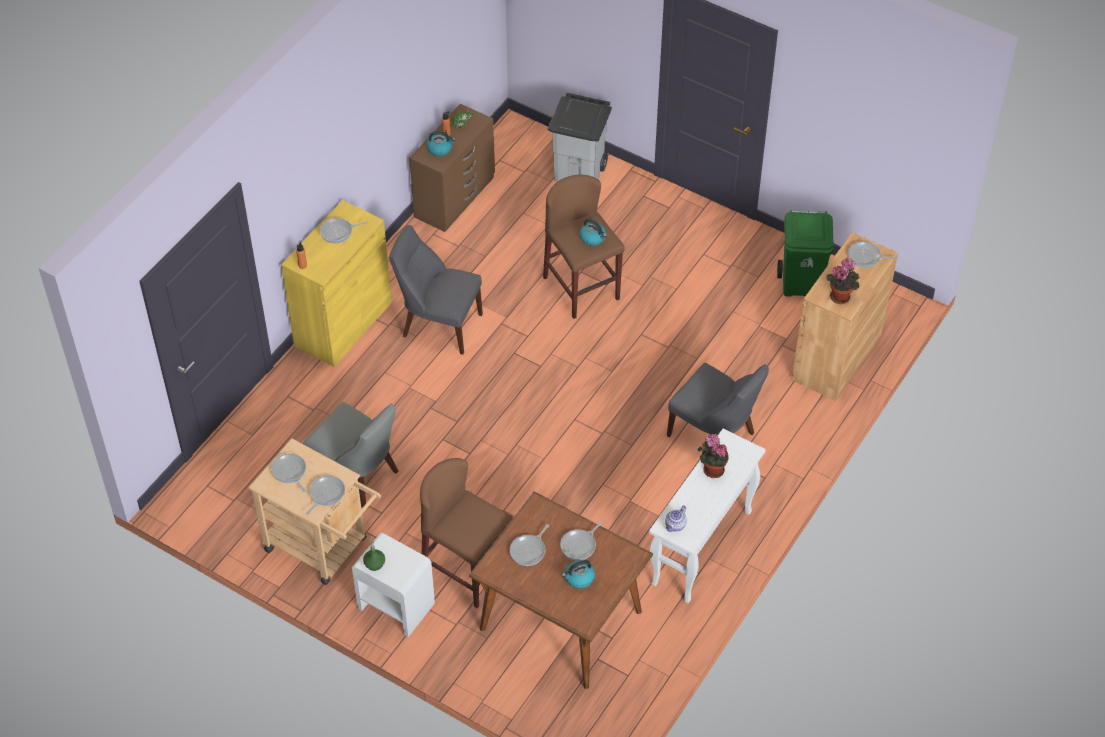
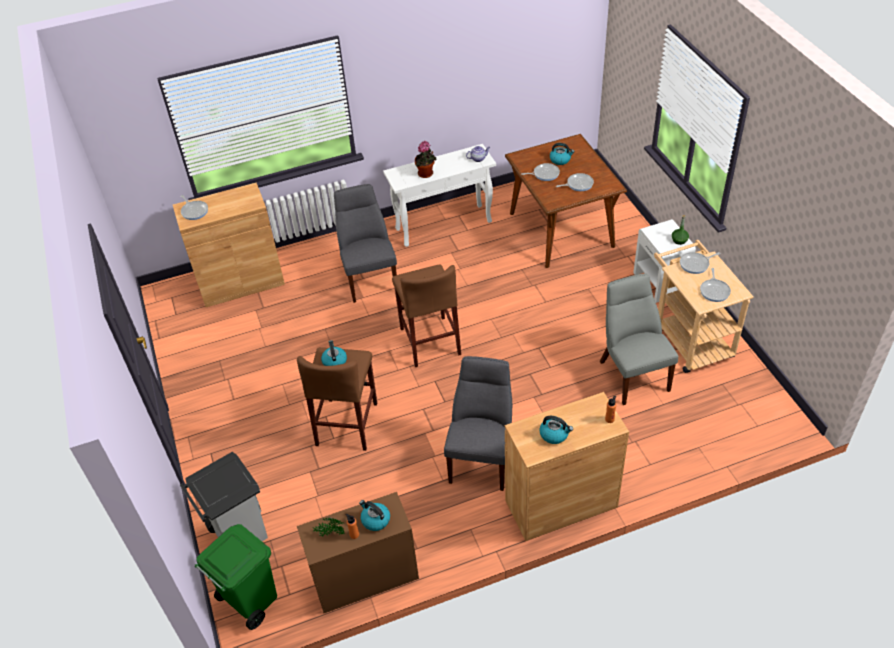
camera: 140 degrees left, 5 degrees down
yellow cabinet [281,200,392,367] -> brown cabinet [505,392,629,541]
frying pan [320,218,368,243] -> kettle [540,416,573,444]
grey chair [389,225,483,355] -> grey chair turned 135 degrees counterclockwise [444,356,512,491]
brown stool [420,458,513,608] -> brown stool moved to [392,264,461,367]
green trash can [777,210,834,297] -> green trash can moved to [194,524,277,630]
potted plant [826,258,859,304] -> none

